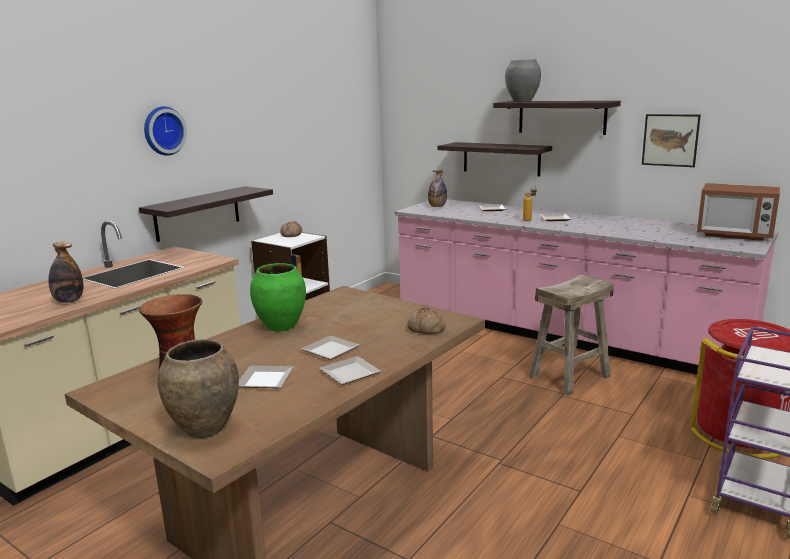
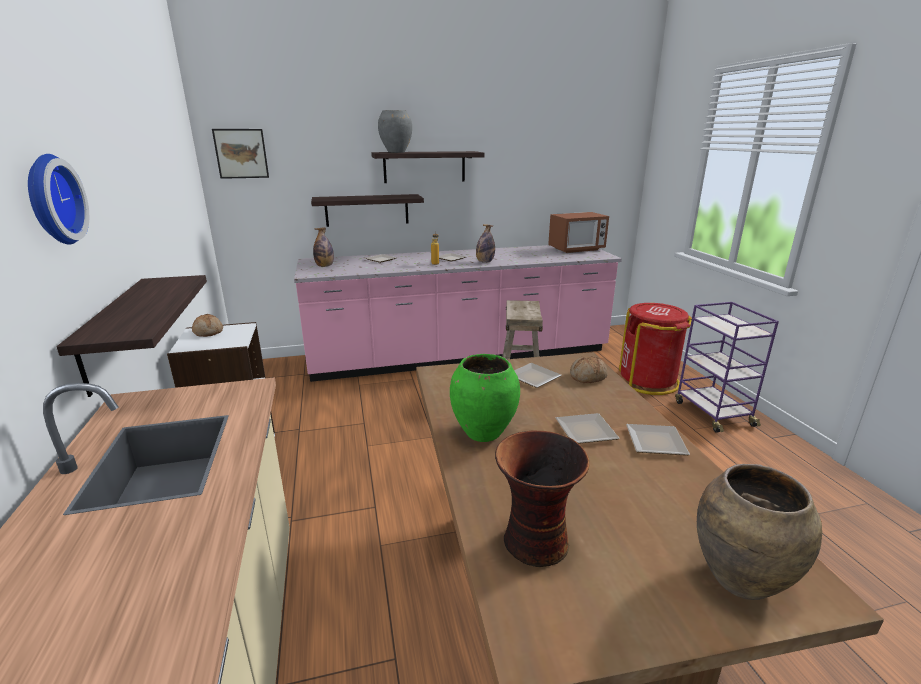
camera: 50 degrees left, 5 degrees up
bottle [49,242,83,303] -> bottle moved to [476,224,495,263]
plate [239,365,293,388] -> plate moved to [514,363,561,388]
picture [642,114,701,167] -> picture moved to [212,129,269,179]

